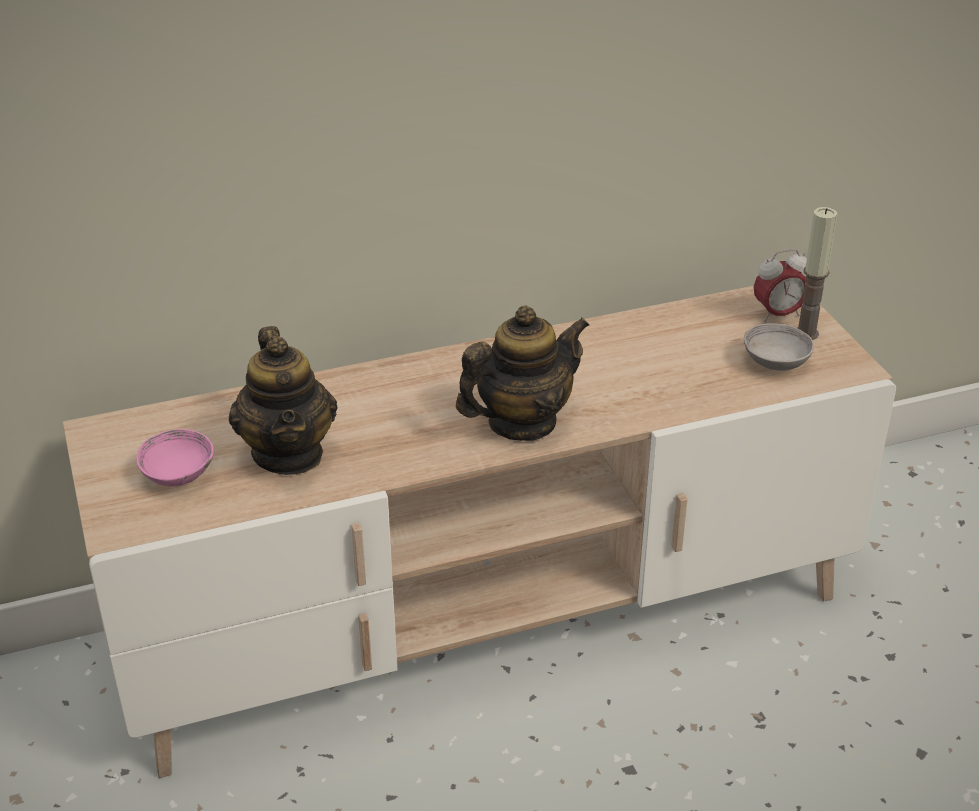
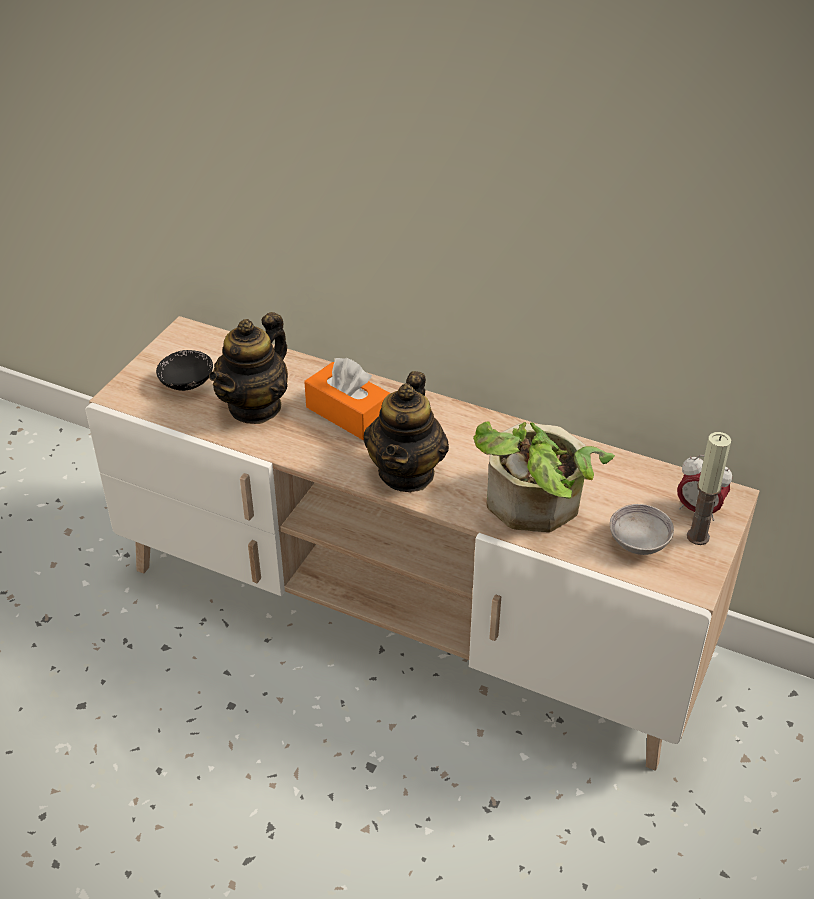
camera: 45 degrees right, 5 degrees up
pink bowl [136,429,214,487] -> black bowl [156,350,213,391]
teapot [456,305,589,441] -> teapot turned 90 degrees clockwise [364,371,449,492]
none -> orange tissue box [304,358,390,440]
none -> potted plant [473,421,615,532]

